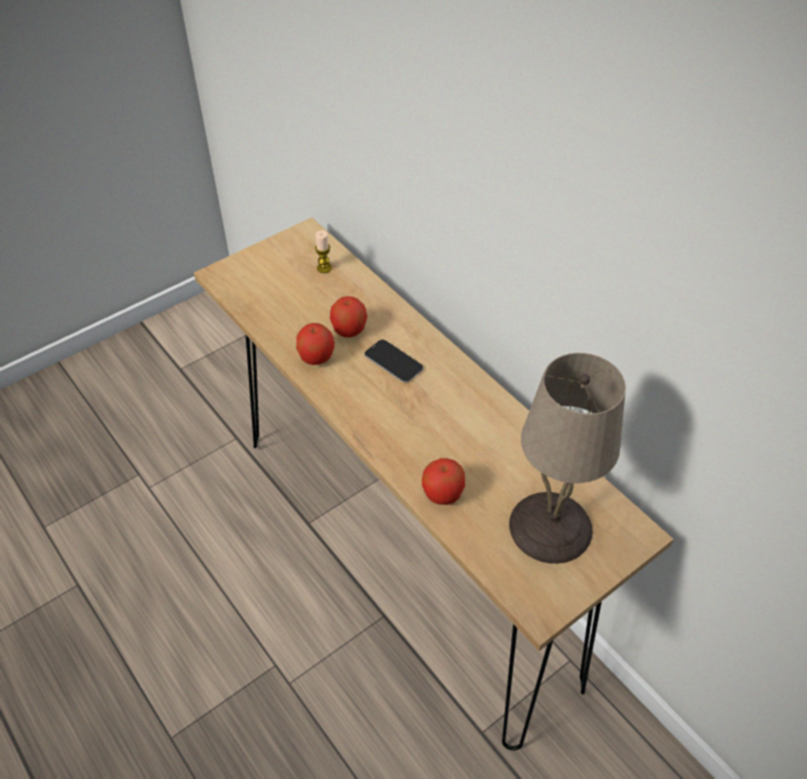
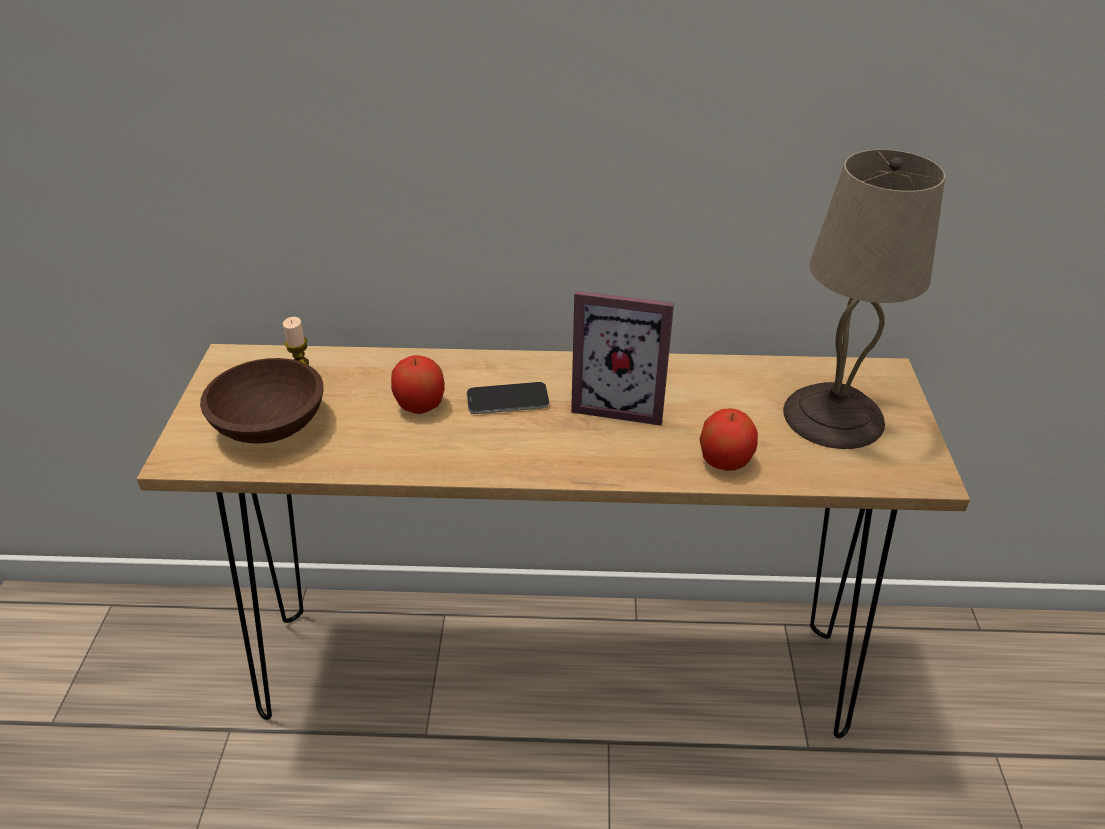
camera: 50 degrees left, 10 degrees down
apple [296,323,335,365] -> none
none -> brown bowl [200,358,324,443]
none -> picture frame [571,291,674,426]

